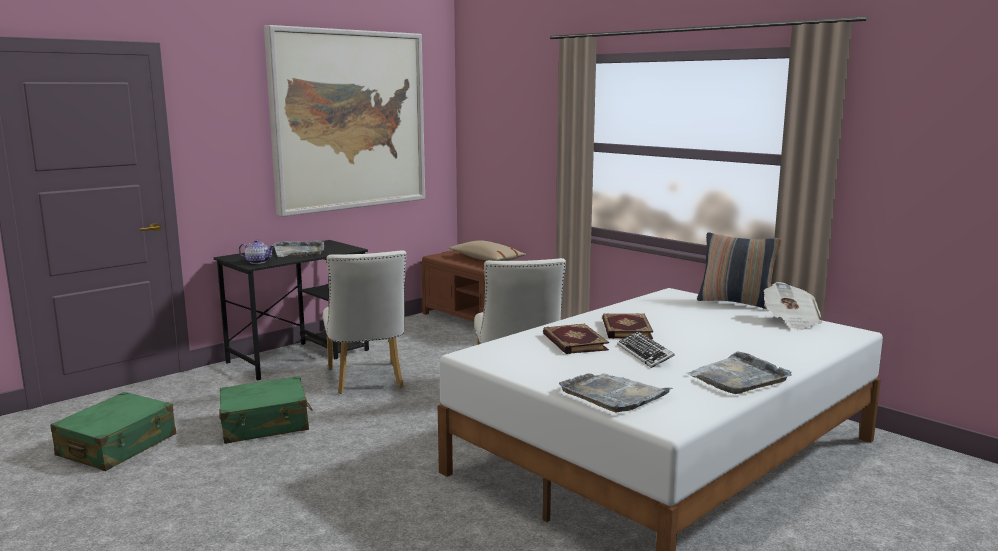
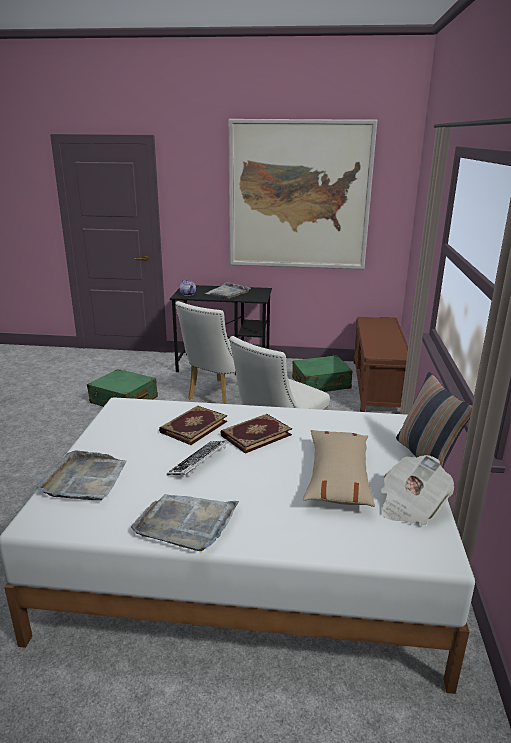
camera: 50 degrees right, 10 degrees up
green suitcase [50,392,176,471] -> green suitcase moved to [292,355,352,392]
beige pillow [448,240,526,261] -> beige pillow moved to [303,430,375,507]

